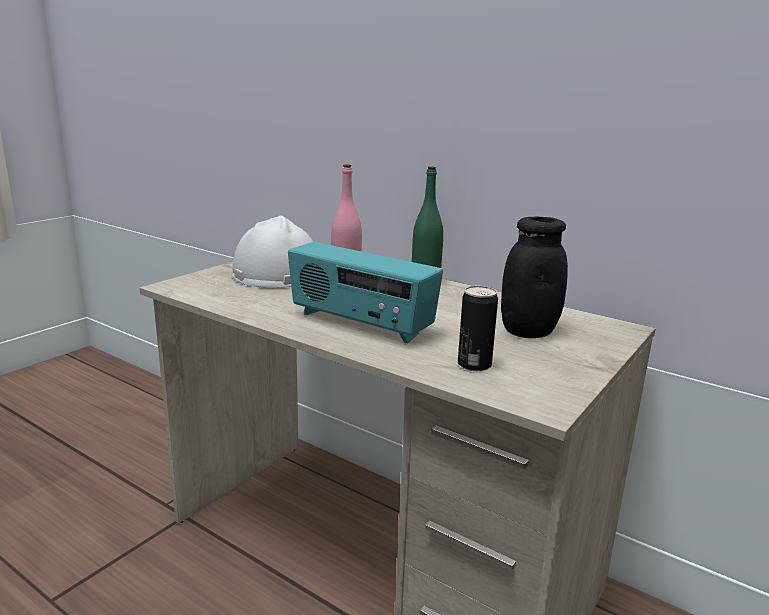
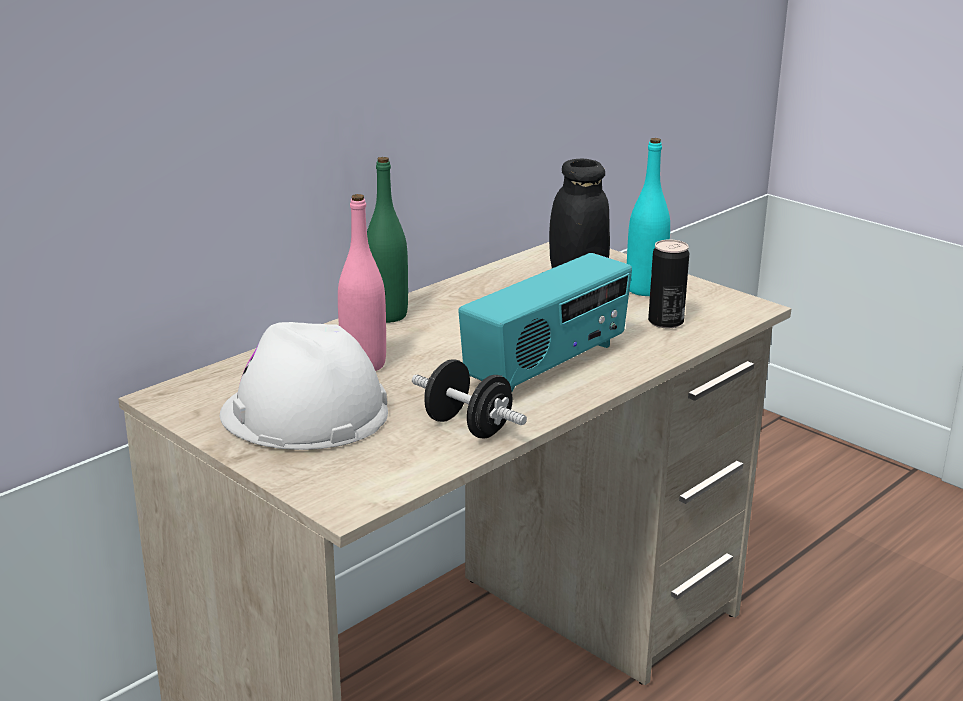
camera: 80 degrees left, 5 degrees up
none -> black dumbbell [412,359,527,439]
none -> turquoise bottle [627,138,670,296]

